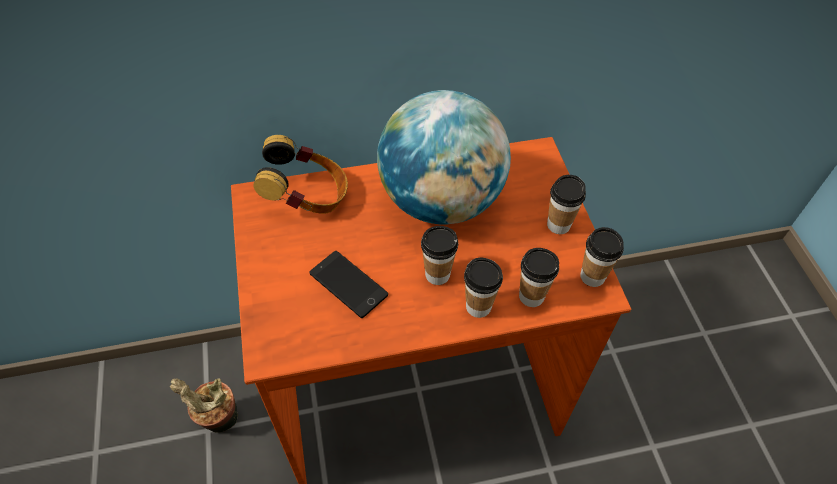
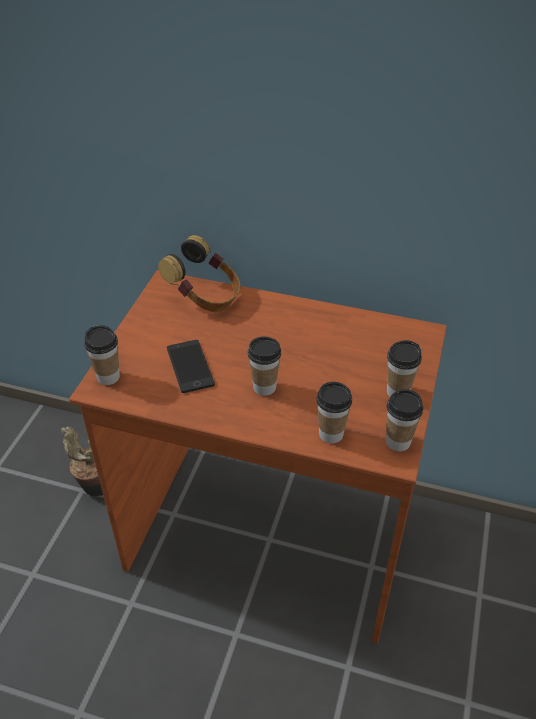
camera: 30 degrees right, 10 degrees down
globe [377,90,511,225] -> none
cup [464,258,503,318] -> cup moved to [84,325,120,385]

